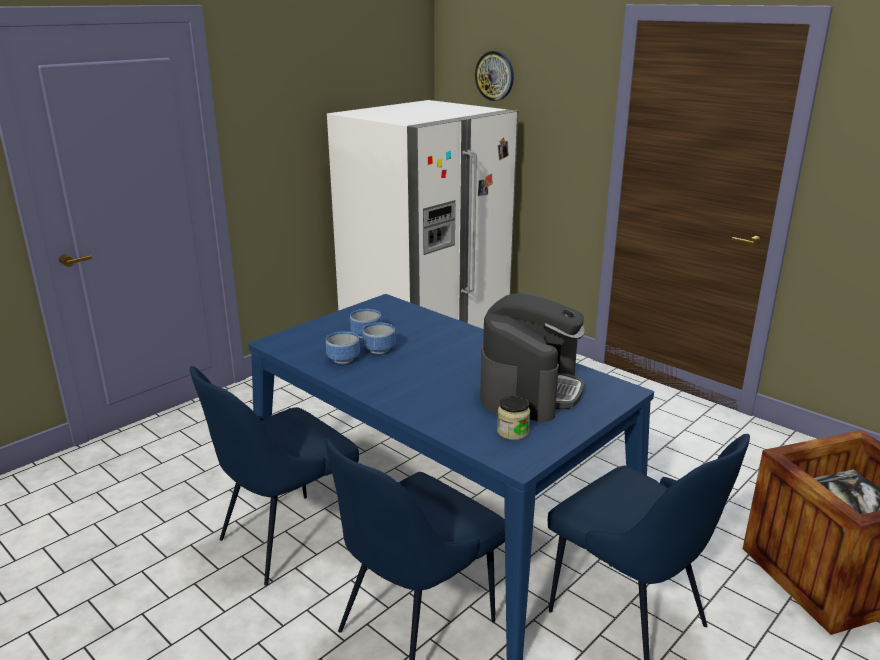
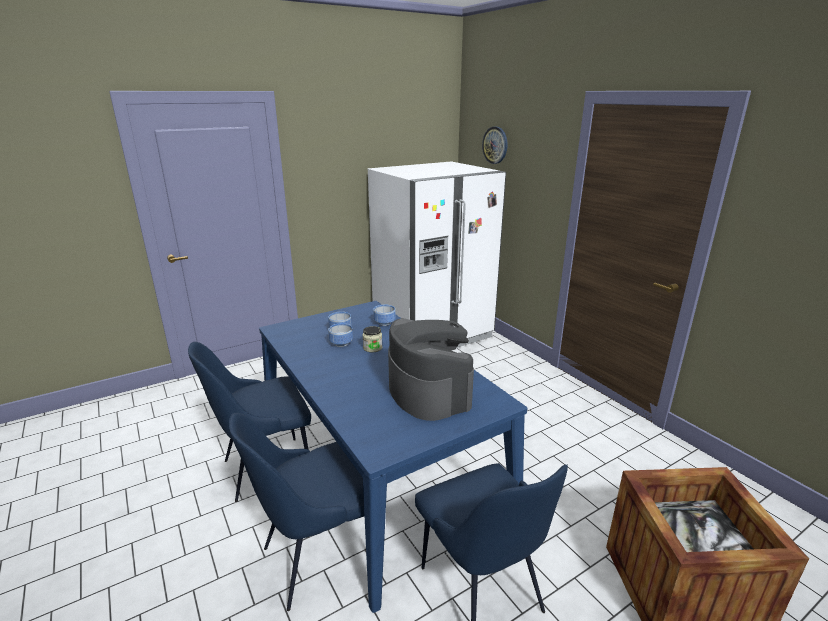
camera: 15 degrees right, 0 degrees up
bowl [326,331,360,364] -> bowl moved to [373,305,396,326]
coffee machine [480,292,585,422] -> coffee machine turned 60 degrees counterclockwise [388,318,474,421]
jar [497,396,530,440] -> jar moved to [363,326,382,352]

